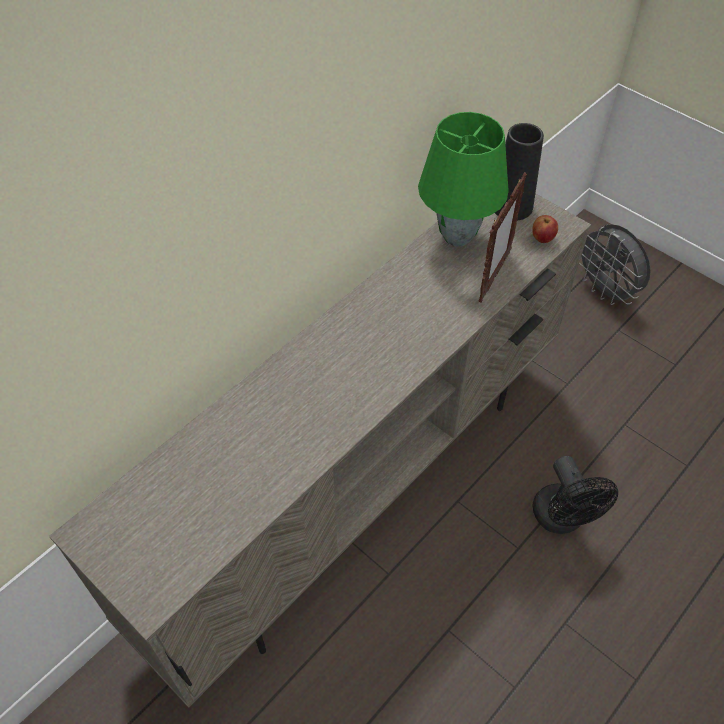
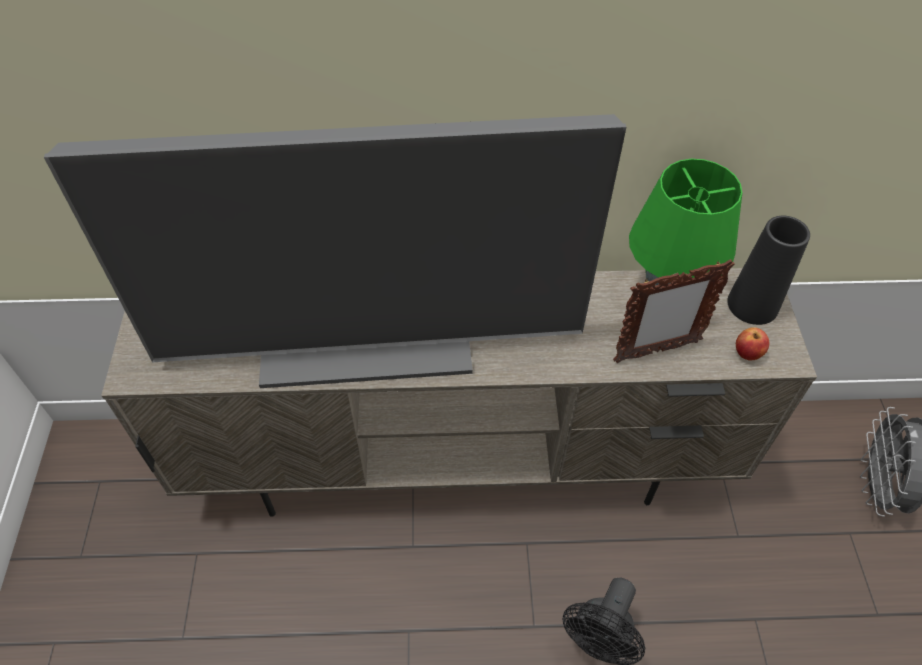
camera: 45 degrees right, 0 degrees up
none -> television [44,114,626,388]

